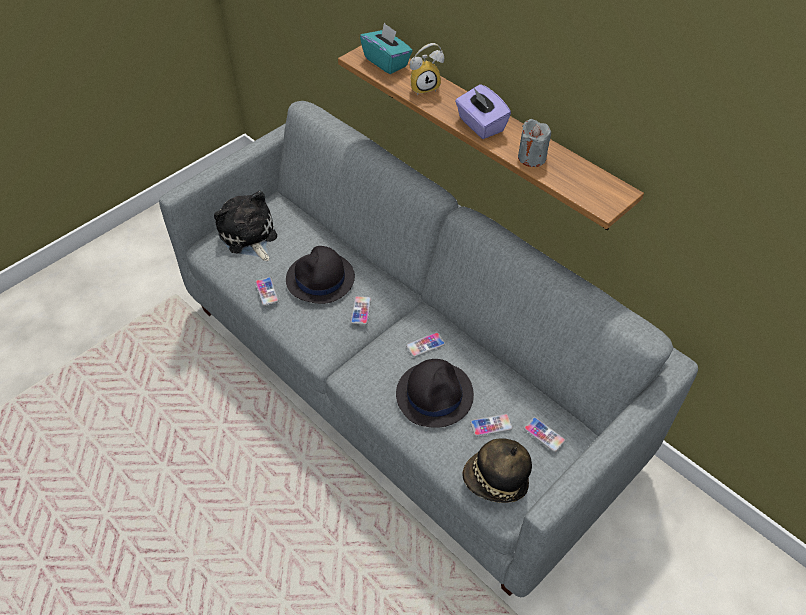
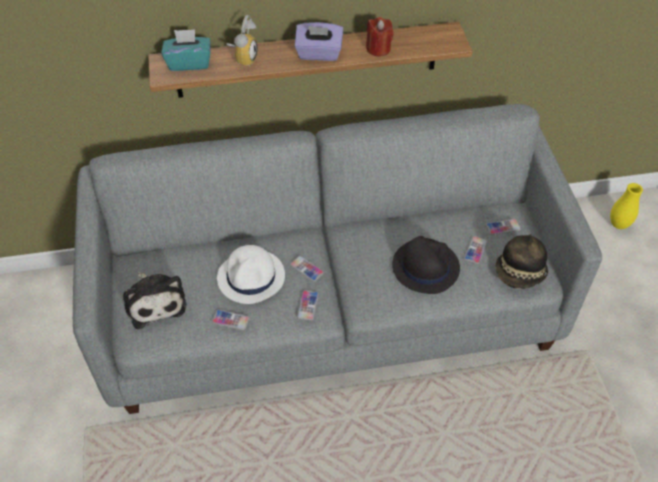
camera: 55 degrees left, 0 degrees up
plush toy [214,191,277,261] -> plush toy turned 120 degrees counterclockwise [123,272,187,329]
black hat [286,246,355,304] -> white hat [217,245,285,304]
phone [406,332,445,357] -> phone moved to [297,290,319,321]
grey candle [518,119,551,167] -> red candle [366,17,393,56]
none -> yellow vase [610,183,643,229]

